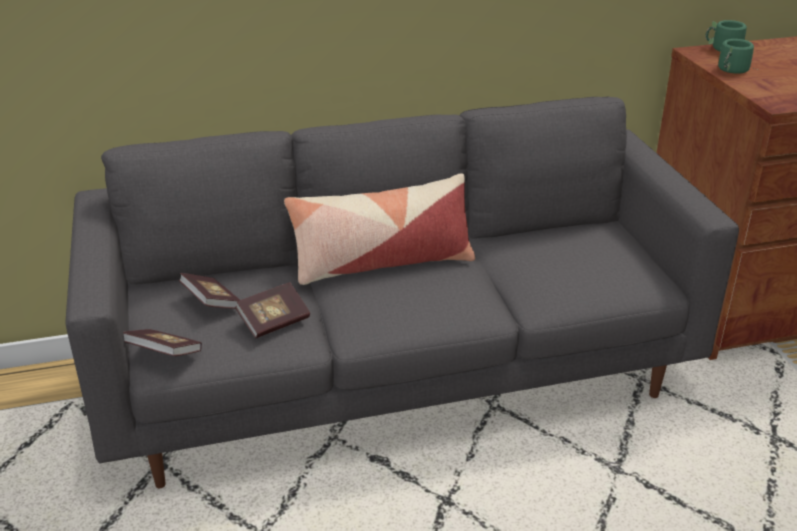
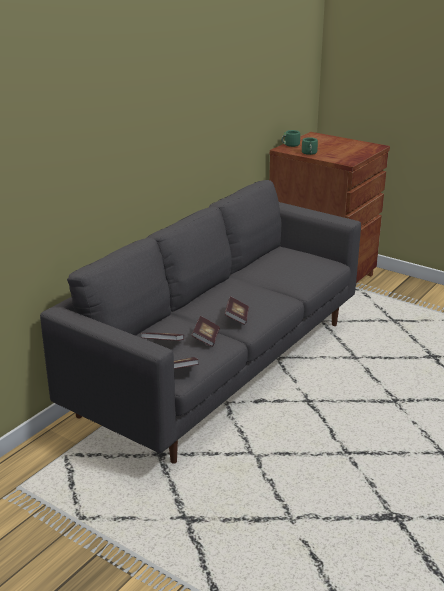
camera: 40 degrees left, 5 degrees down
pillow [284,173,475,285] -> none
none -> book [225,296,249,325]

